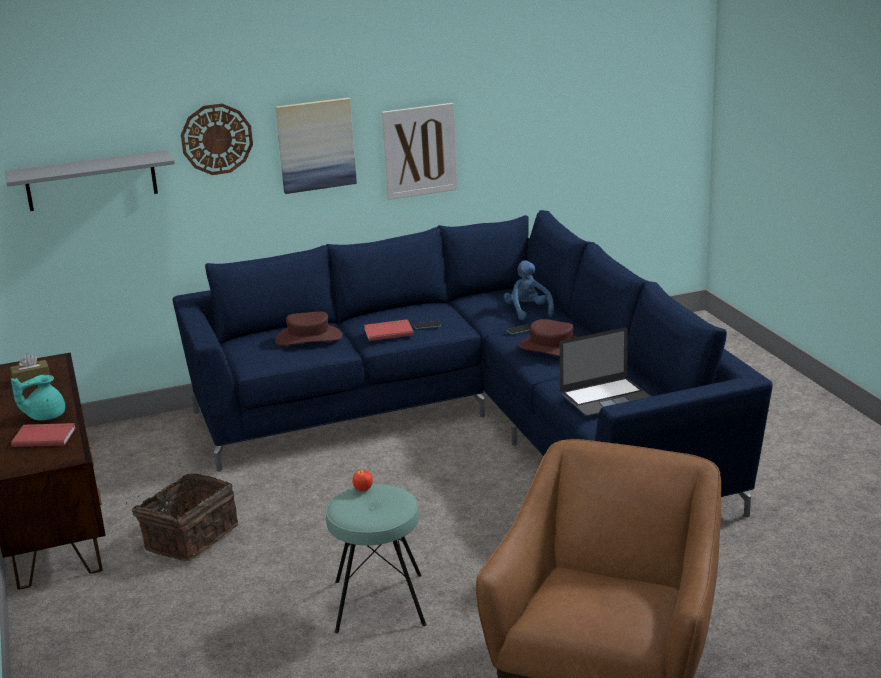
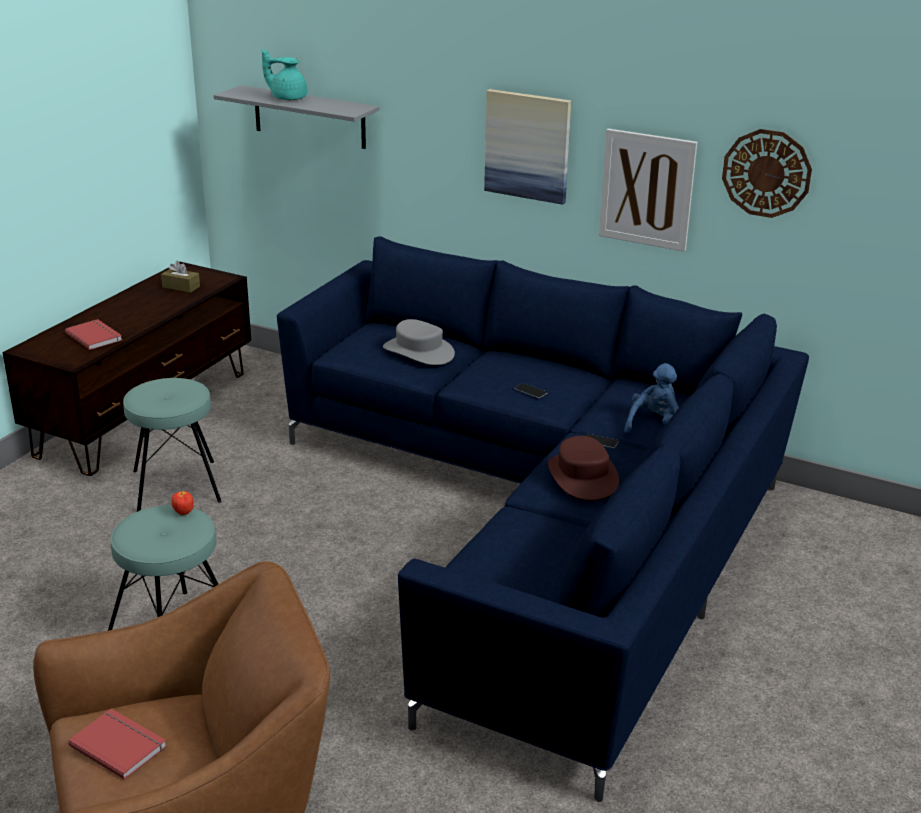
camera: 45 degrees right, 5 degrees up
turquoise teapot [11,375,65,421] -> turquoise teapot moved to [262,49,307,100]
basket [126,473,238,561] -> turquoise stool [123,378,221,512]
wall clock [181,104,253,175] -> wall clock moved to [722,129,812,218]
brown hat [275,311,342,346] -> grey hat [383,319,455,365]
red book [364,319,414,341] -> red book moved to [68,709,167,780]
laptop [560,328,651,416] -> none

